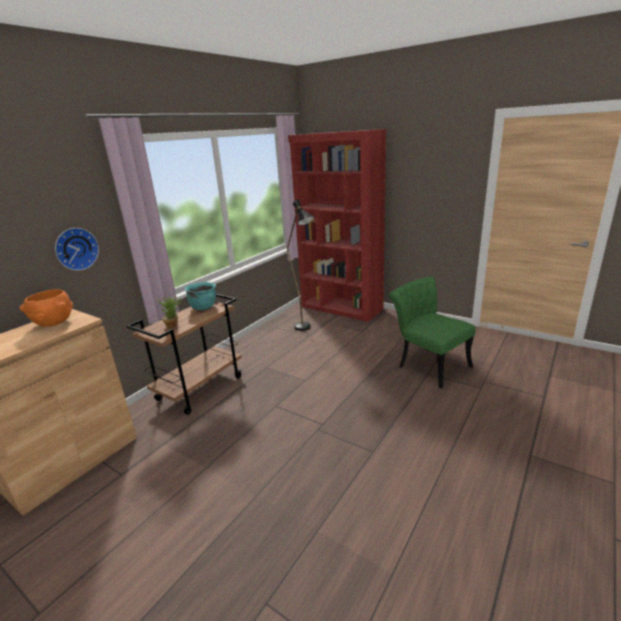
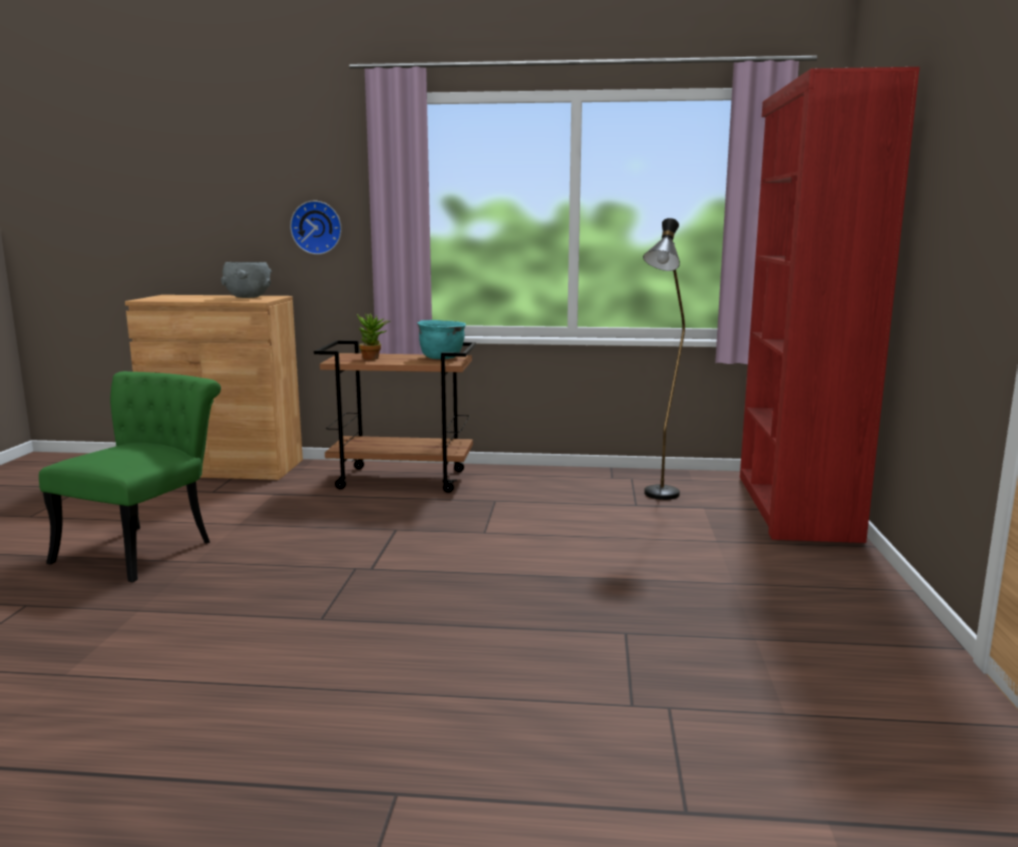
camera: 60 degrees right, 10 degrees down
orange bowl [20,289,73,327] -> grey bowl [221,262,272,298]
green chair [389,276,476,389] -> green chair moved to [39,371,221,582]

